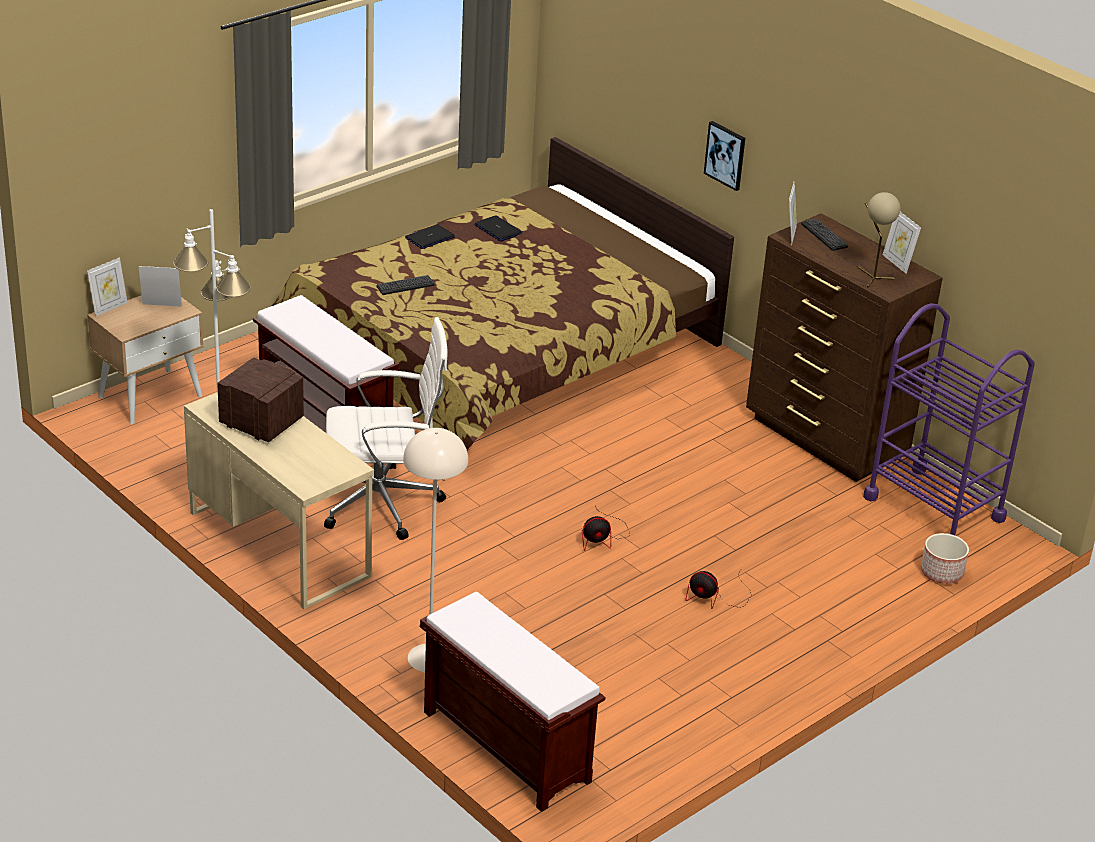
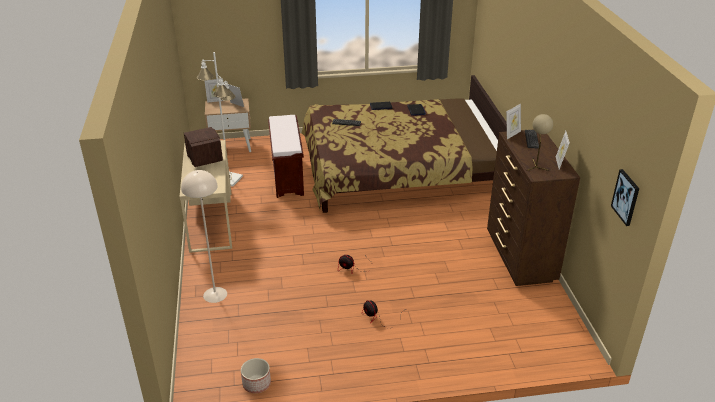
camera: 35 degrees right, 0 degrees up
white office chair [324,317,447,540] -> none
brown bench [420,592,605,812] -> none
picture [704,121,745,191] -> picture moved to [611,169,639,226]
purple cart [863,303,1035,536] -> none
planter [921,533,969,584] -> planter moved to [241,358,271,393]

